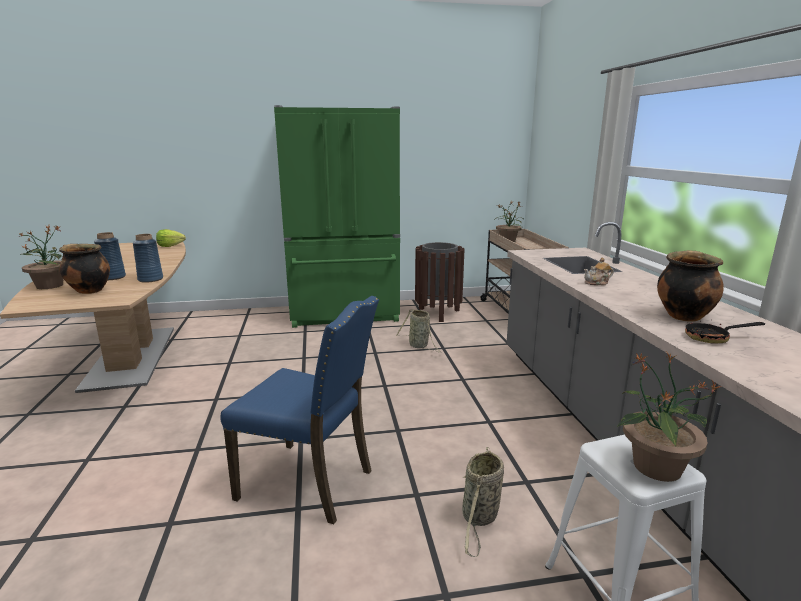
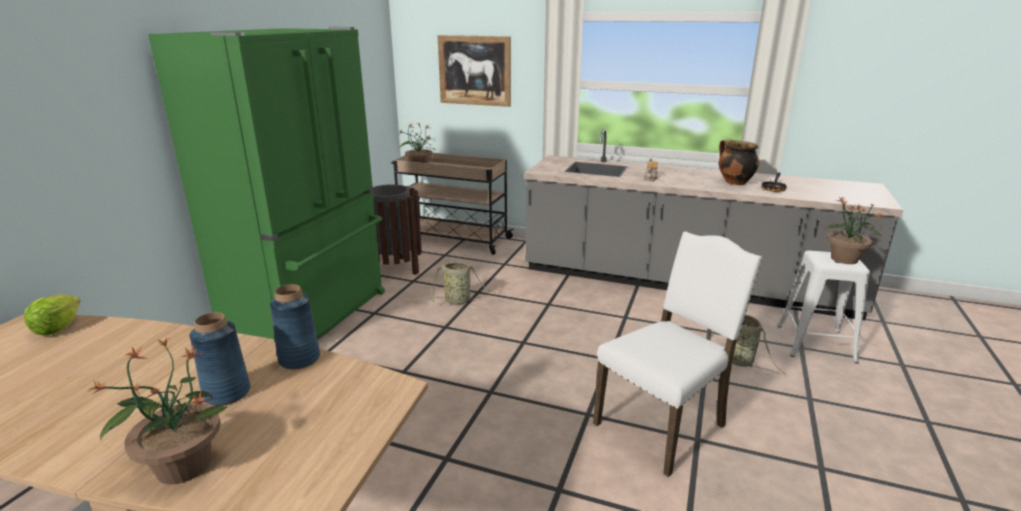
camera: 60 degrees left, 5 degrees up
cooking pot [59,244,110,294] -> none
blue chair [220,296,379,524] -> white chair [593,231,763,477]
none -> picture [437,35,511,107]

